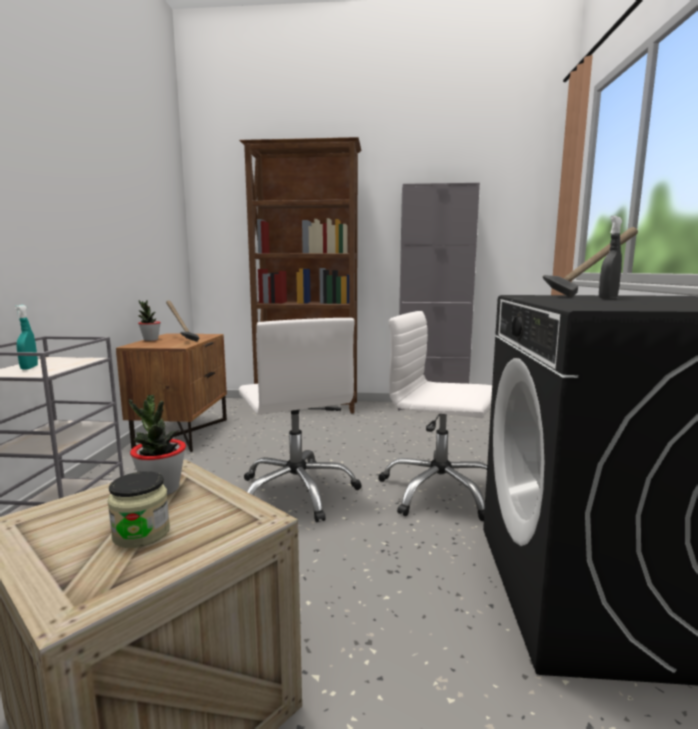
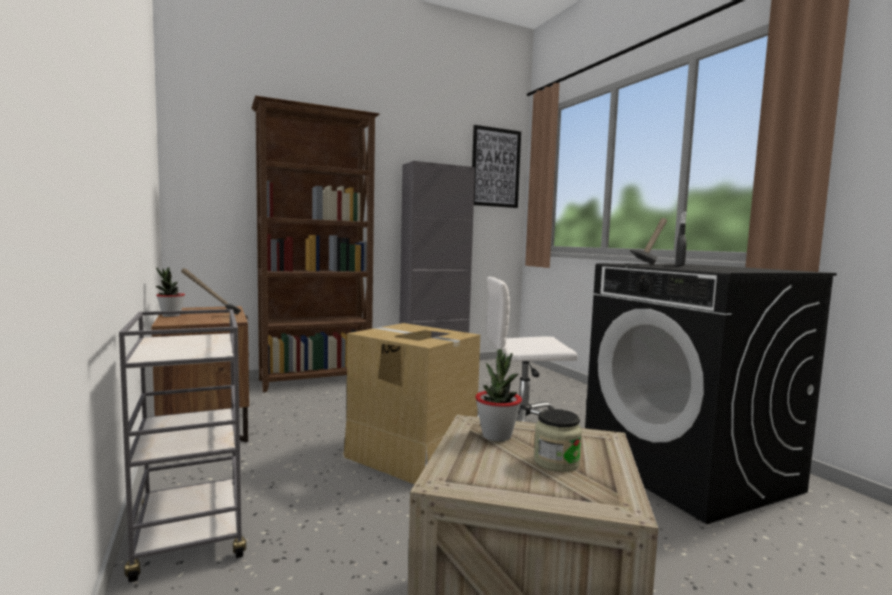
camera: 30 degrees left, 5 degrees down
turquoise spray bottle [14,305,38,370] -> none
white office chair [239,318,362,523] -> cardboard box [344,323,480,484]
none -> picture [472,125,521,208]

